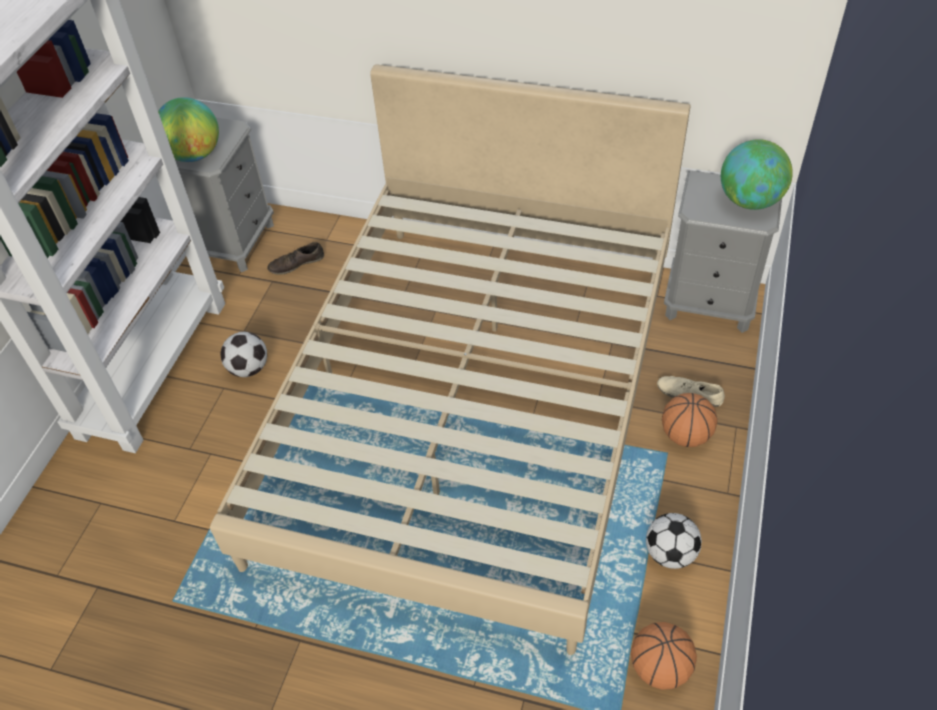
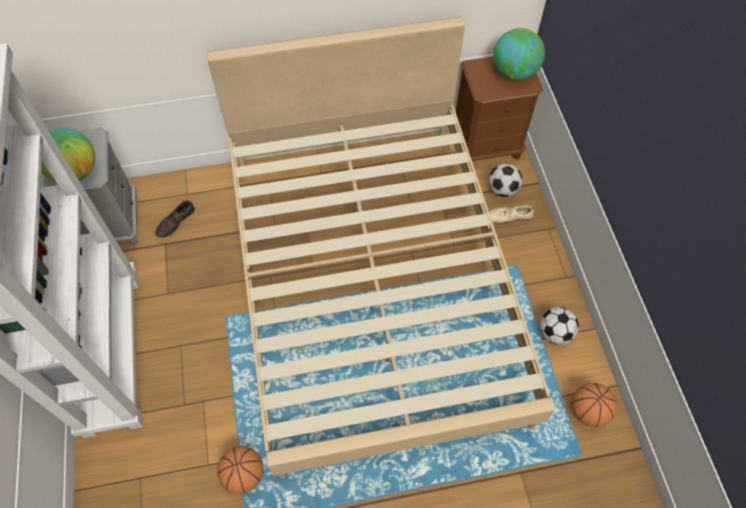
camera: 30 degrees left, 10 degrees up
football [221,332,267,377] -> football moved to [489,163,522,197]
basketball [662,393,717,447] -> basketball moved to [217,446,263,494]
grey nightstand [664,170,782,333] -> brown nightstand [456,57,543,161]

